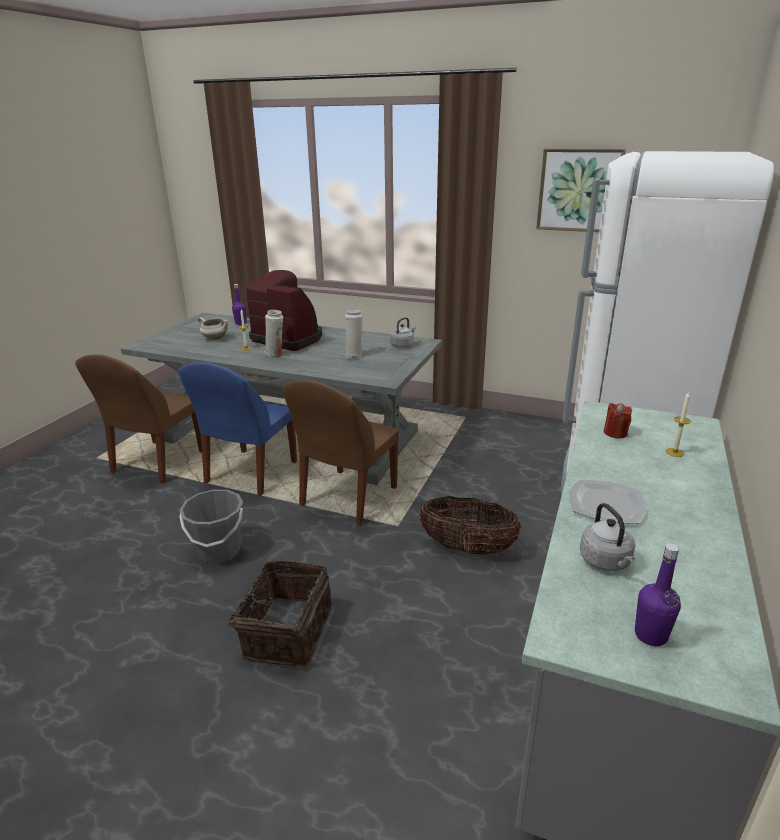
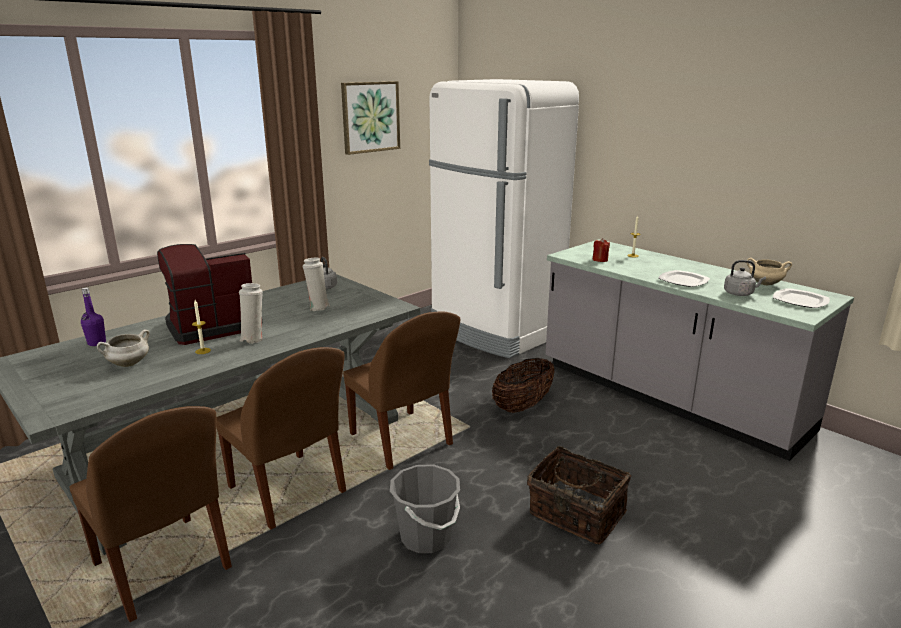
camera: 65 degrees left, 5 degrees down
blue chair [178,362,297,496] -> brown chair [216,347,346,530]
purple bottle [635,543,681,646] -> plate [773,288,830,308]
none -> beige cooking pot [747,258,792,285]

